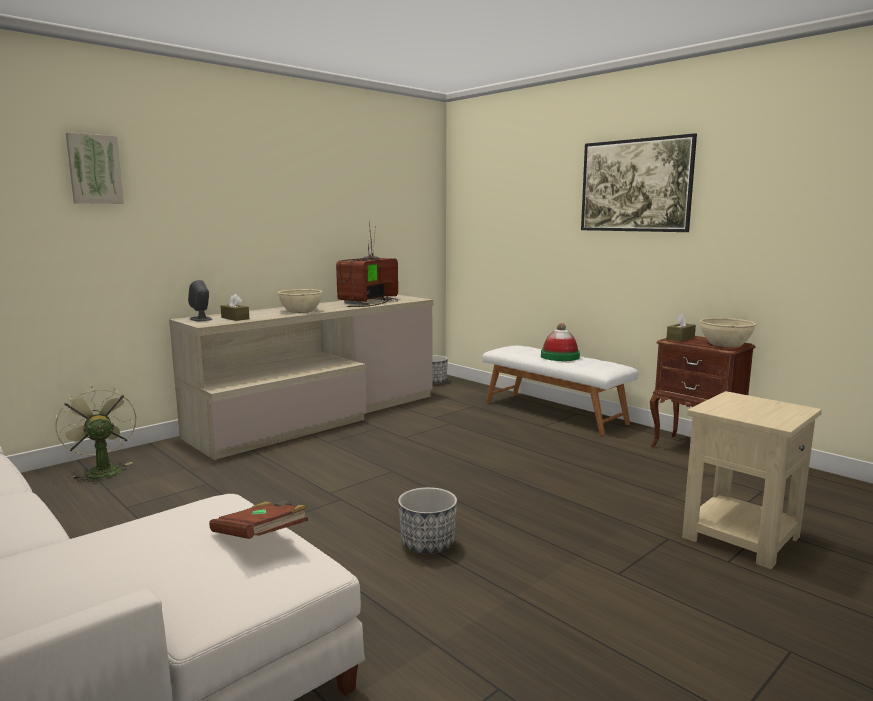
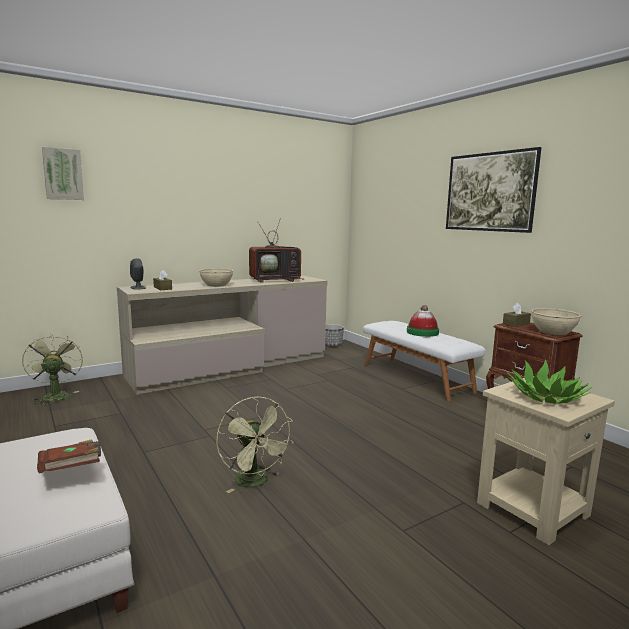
camera: 10 degrees right, 0 degrees up
television [336,222,398,307] -> television turned 150 degrees counterclockwise [249,218,303,283]
planter [398,487,457,554] -> green fan [216,397,294,493]
none -> potted plant [507,359,592,404]

